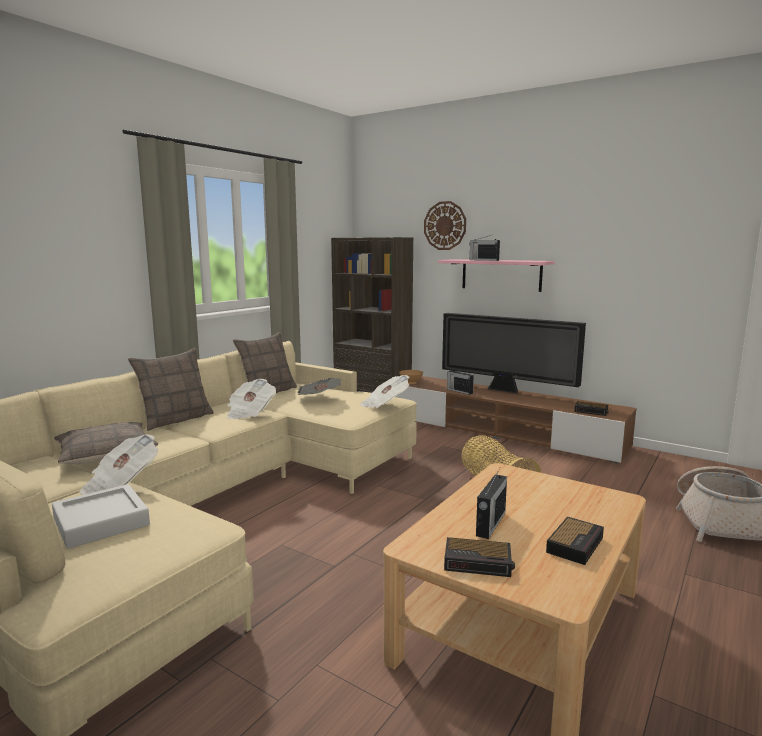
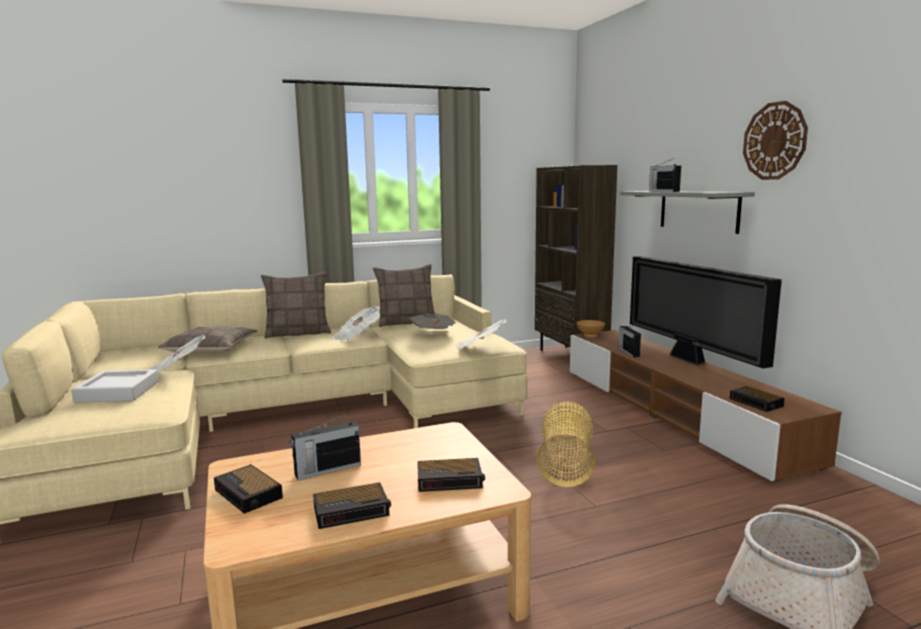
camera: 35 degrees right, 0 degrees up
wall clock [424,201,466,250] -> wall clock moved to [743,101,808,180]
pink shelf [438,259,555,292] -> grey shelf [620,191,755,234]
none -> alarm clock [417,458,485,492]

